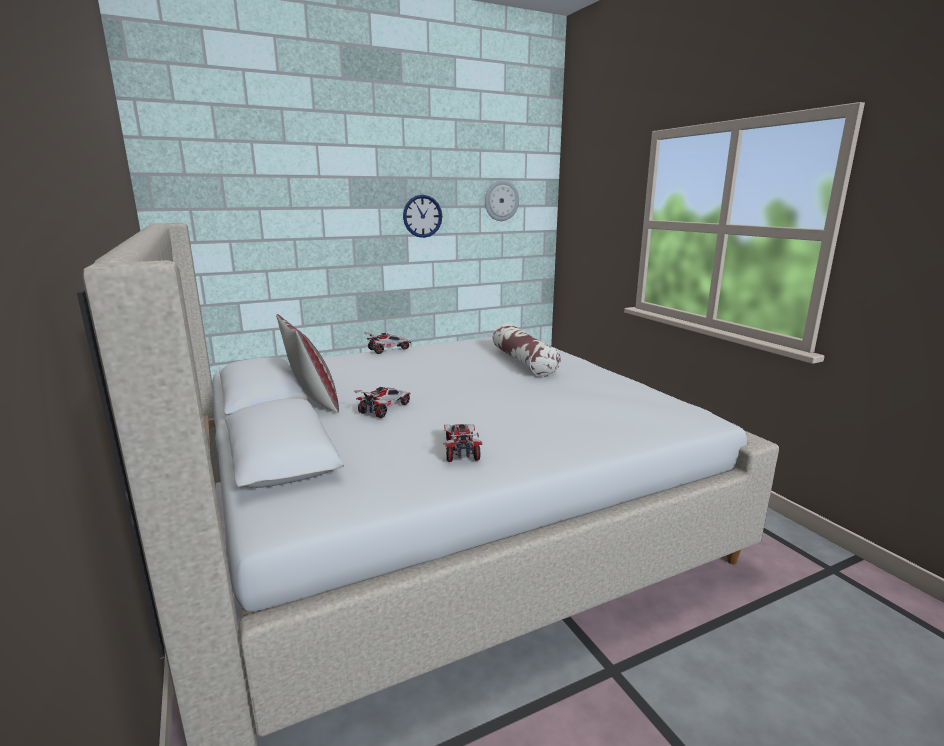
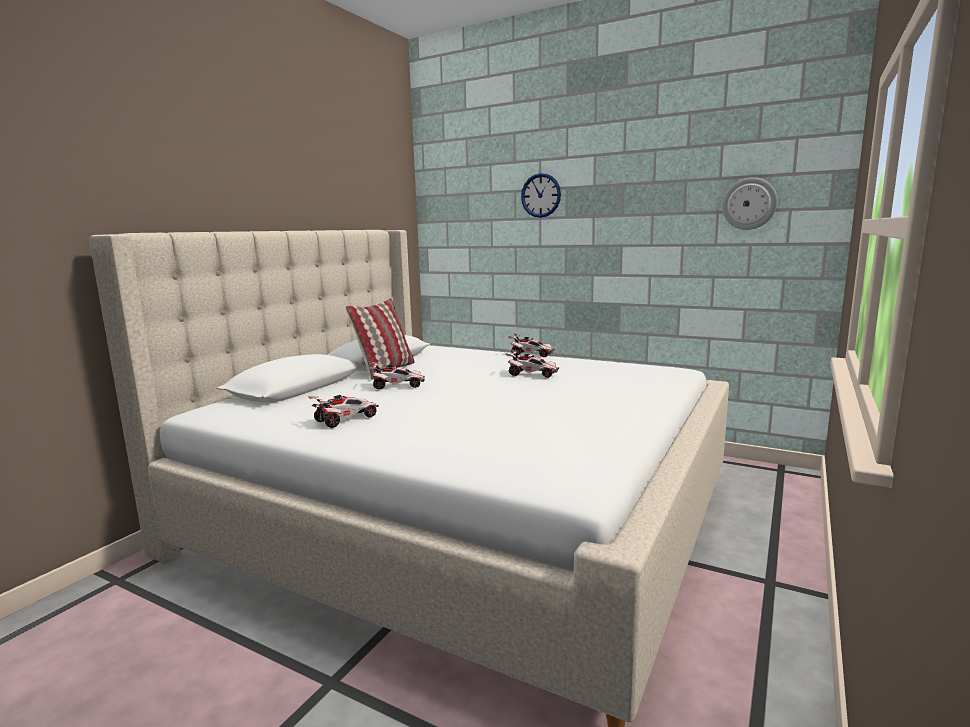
camera: 55 degrees right, 5 degrees down
wall clock [403,195,442,238] -> wall clock moved to [521,173,561,218]
pillow [493,323,561,377] -> none
none -> toy car [505,350,559,378]

